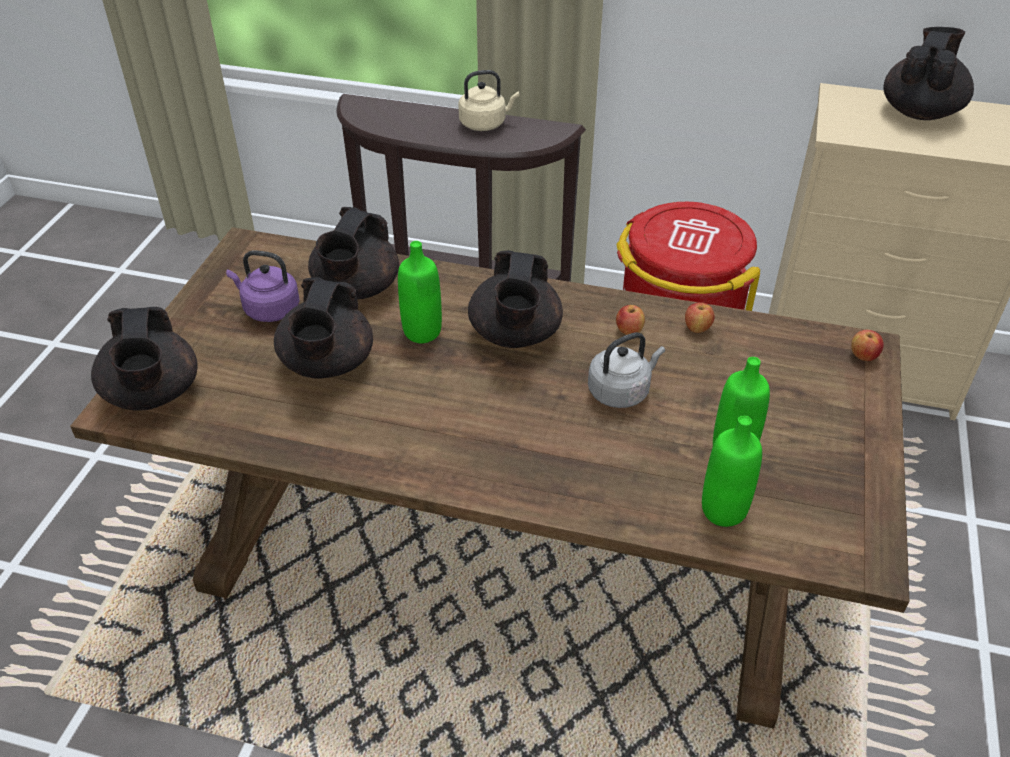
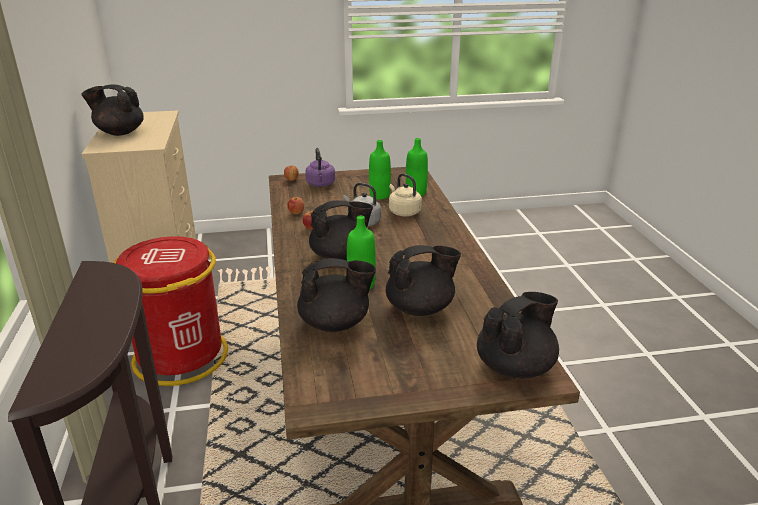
camera: 115 degrees left, 15 degrees down
purple kettle [226,250,300,322] -> purple kettle moved to [305,148,335,187]
beige kettle [458,70,519,131] -> beige kettle moved to [389,173,422,216]

